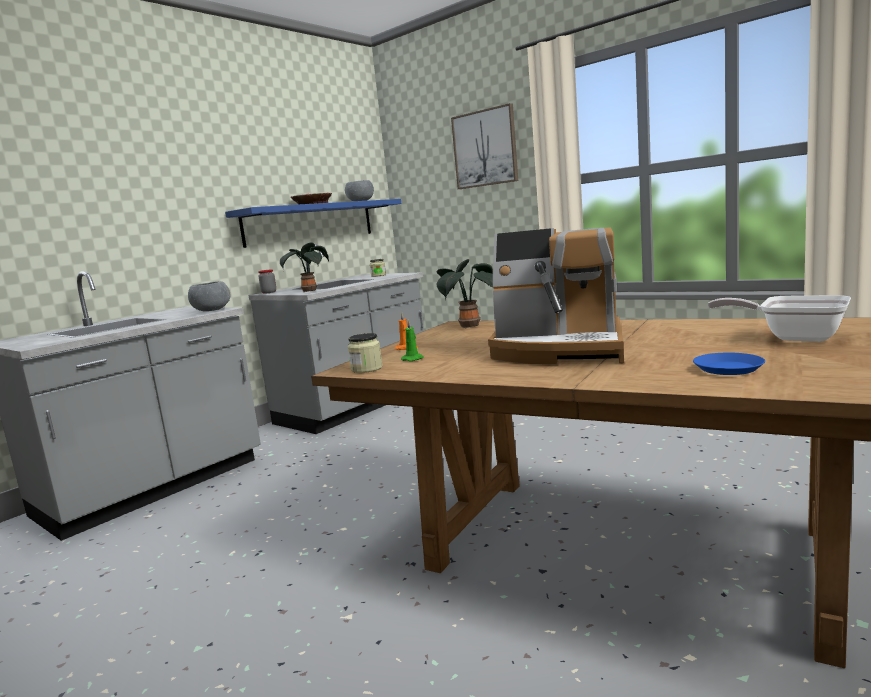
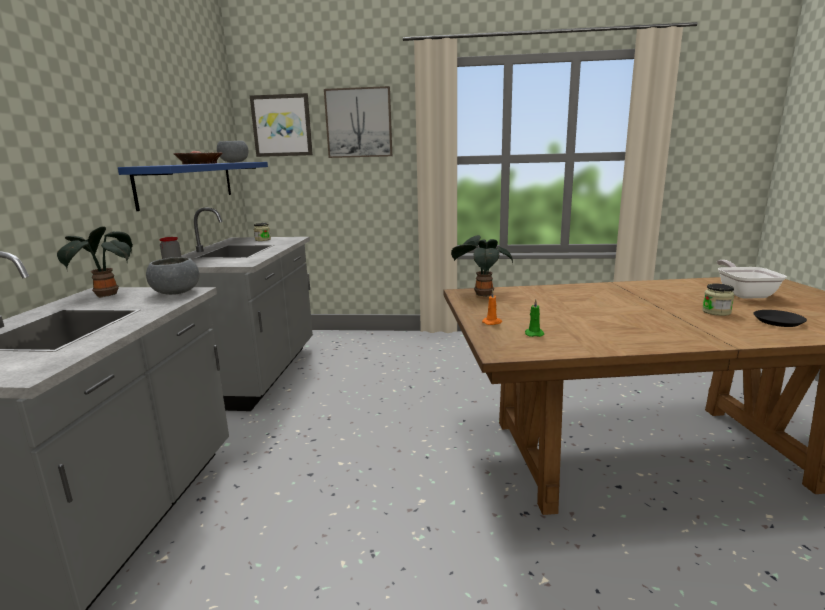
camera: 35 degrees left, 5 degrees up
potted plant [280,242,329,292] -> potted plant moved to [57,226,133,298]
jar [348,333,383,373] -> jar moved to [702,284,735,316]
coffee machine [488,227,624,364] -> none
blue plate [693,353,765,375] -> black plate [753,310,807,327]
frying pan [708,295,851,342] -> frying pan turned 90 degrees clockwise [717,260,787,298]
none -> picture [250,93,313,157]

